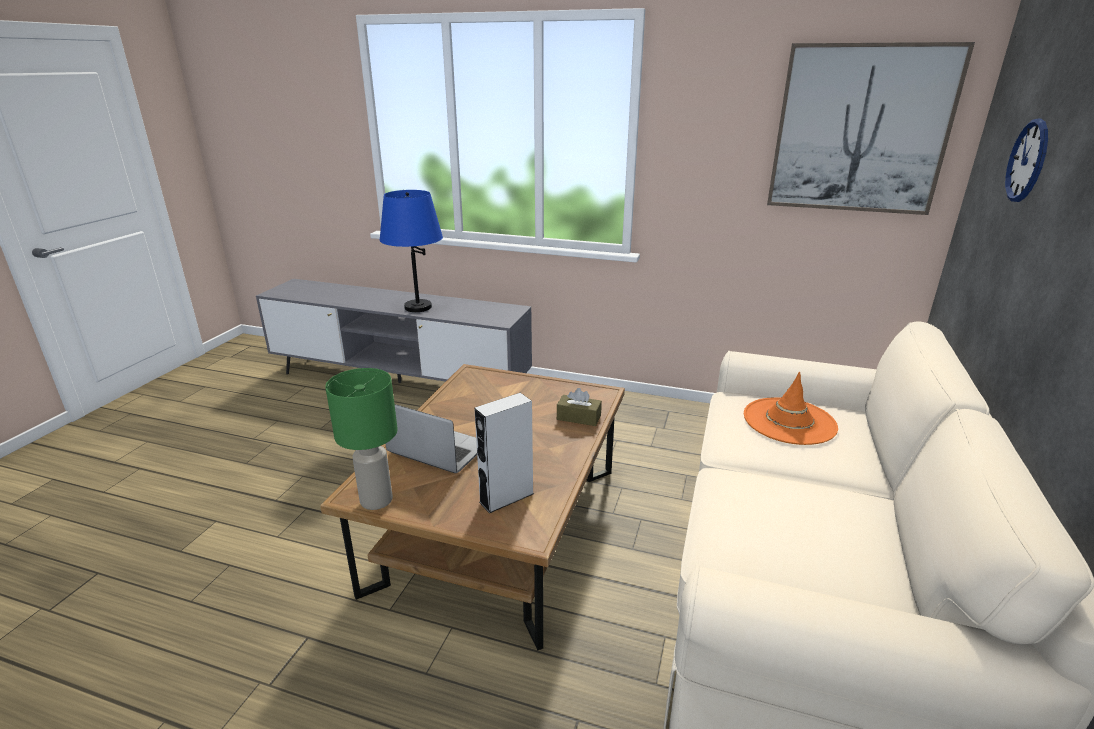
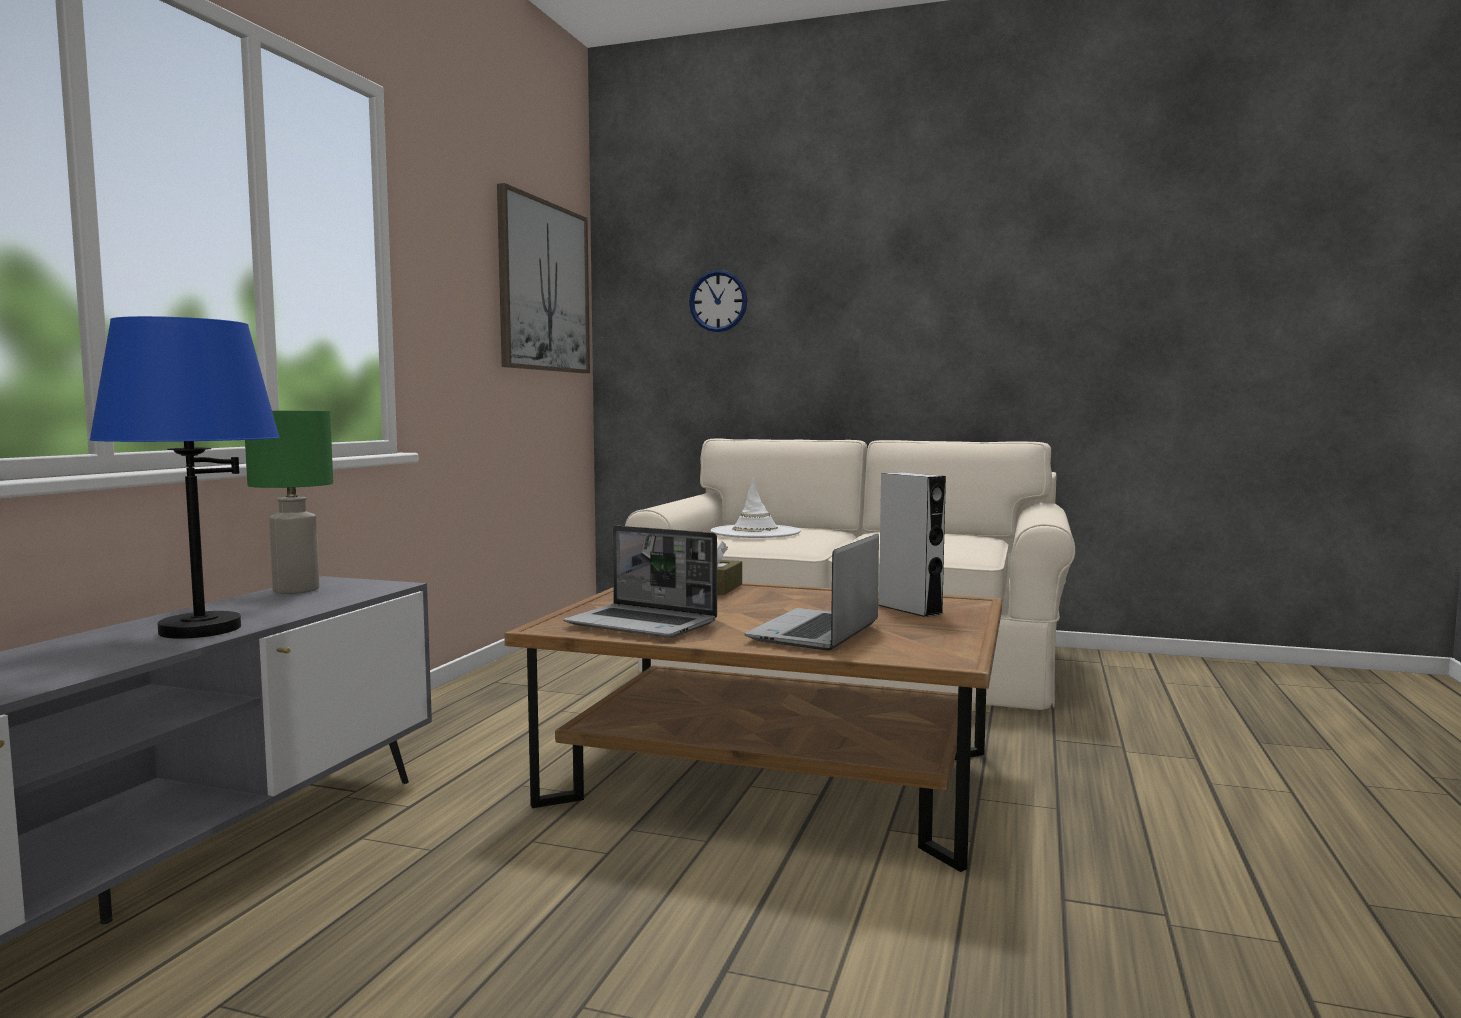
camera: 90 degrees left, 20 degrees down
green table lamp [325,368,398,510] -> green table lamp moved to [245,410,333,594]
orange hat [744,372,838,445] -> white hat [711,478,801,538]
none -> laptop [563,526,717,638]

